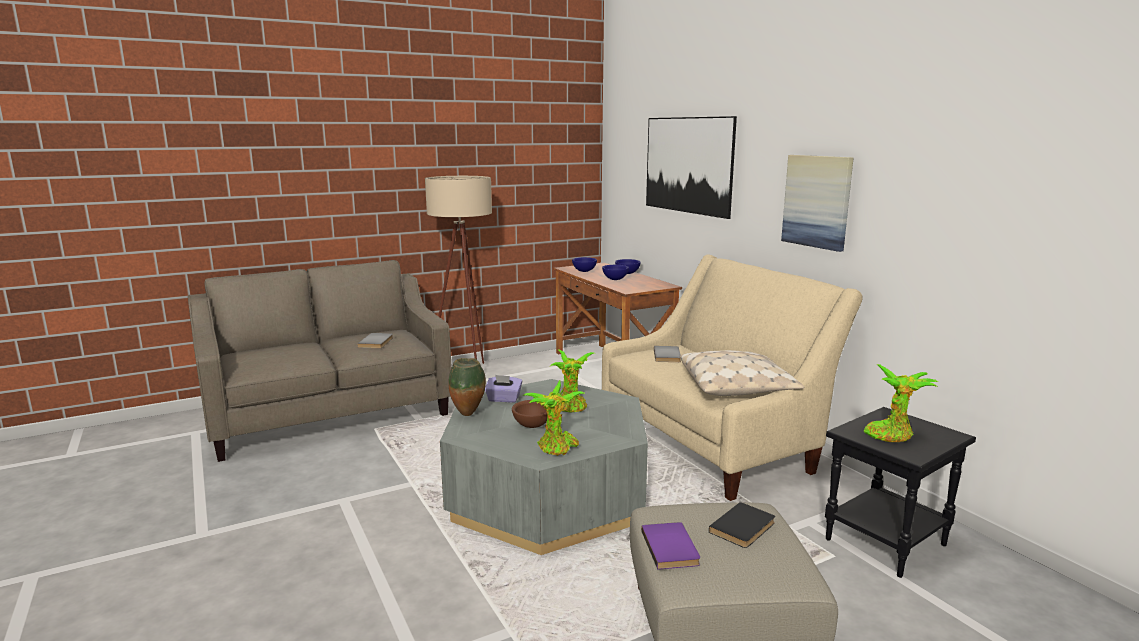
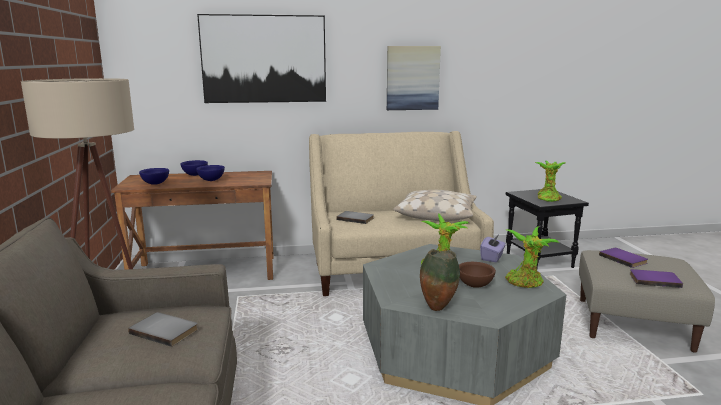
camera: 70 degrees left, 0 degrees up
purple tissue box [485,375,522,403] -> purple tissue box moved to [480,235,506,262]
black book [709,502,775,548] -> purple book [599,248,648,268]

